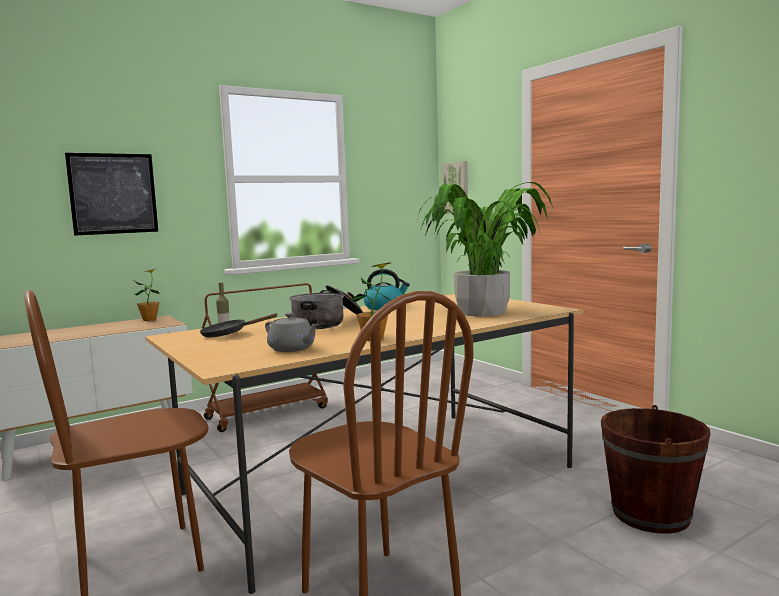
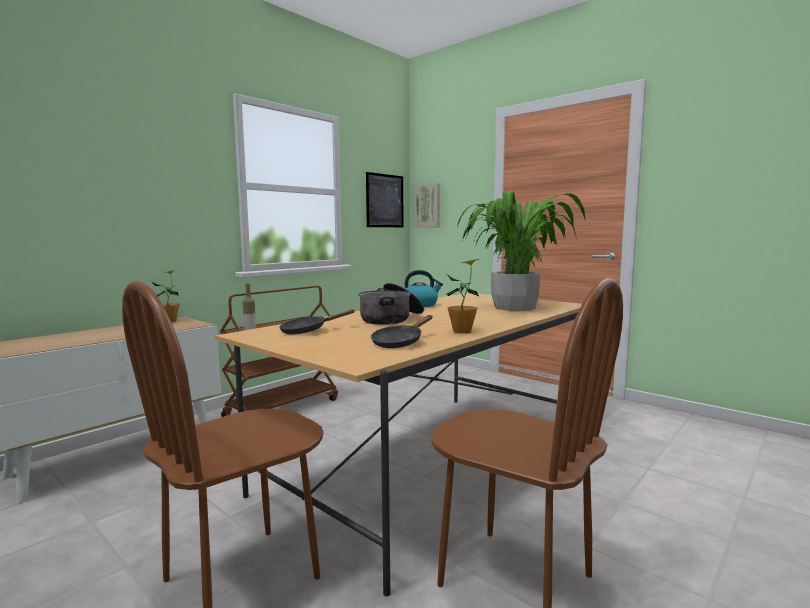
camera: 15 degrees left, 0 degrees up
picture [65,153,158,236] -> picture moved to [366,172,403,227]
grey teapot [265,313,319,352] -> black frying pan [371,315,432,348]
brown bucket [601,405,710,534] -> none

